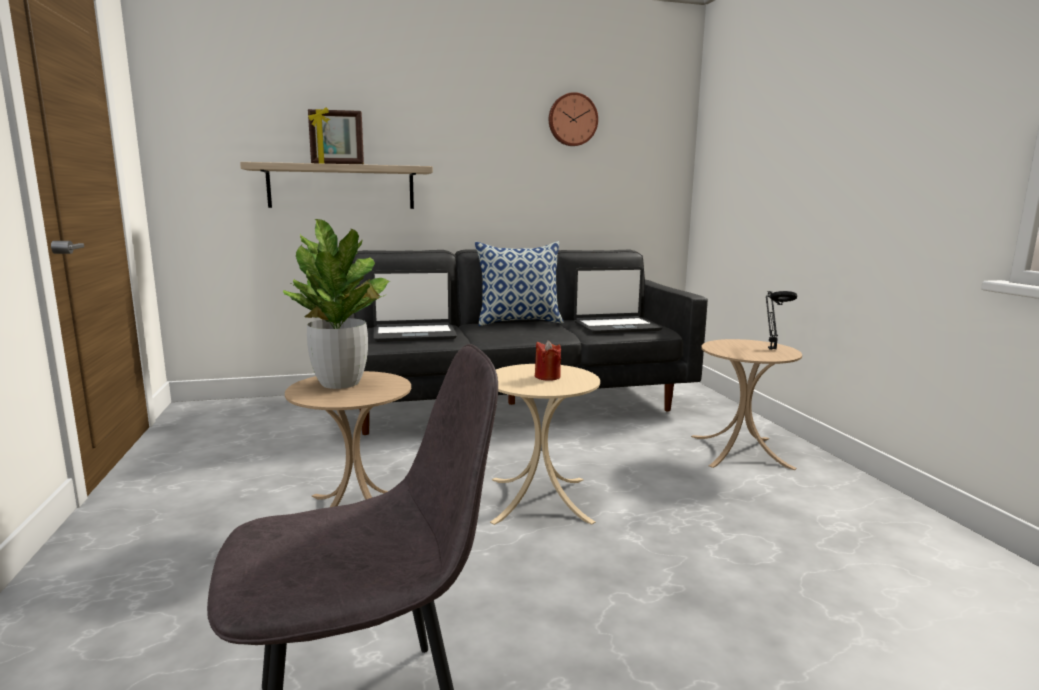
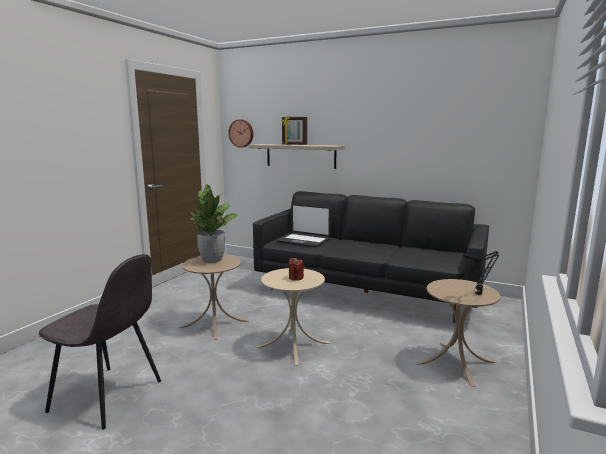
camera: 40 degrees right, 0 degrees up
pillow [475,241,564,326] -> none
wall clock [549,92,598,146] -> wall clock moved to [229,119,253,148]
laptop [574,267,662,334] -> none

